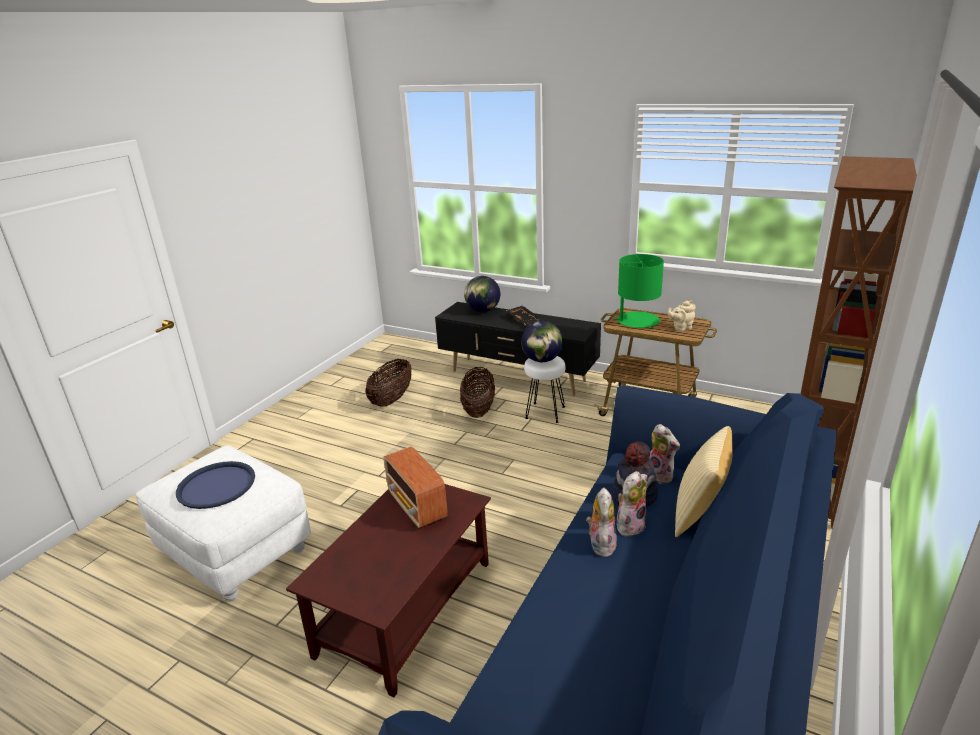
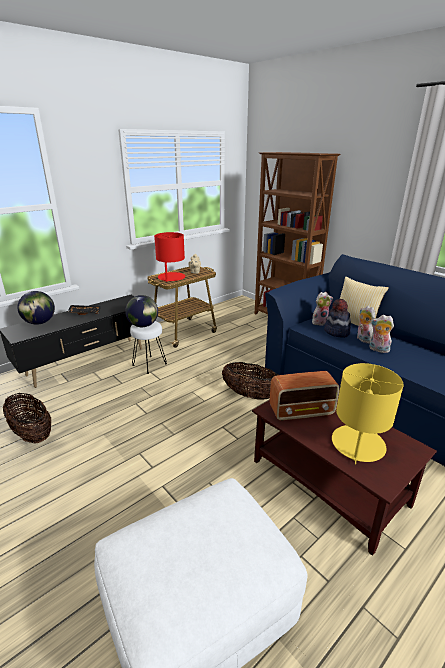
camera: 70 degrees left, 0 degrees up
blue tray [176,461,255,509] -> none
basket [460,367,495,418] -> basket moved to [222,362,279,399]
green table lamp [612,254,664,328] -> red table lamp [154,232,186,282]
none -> yellow table lamp [332,363,404,465]

